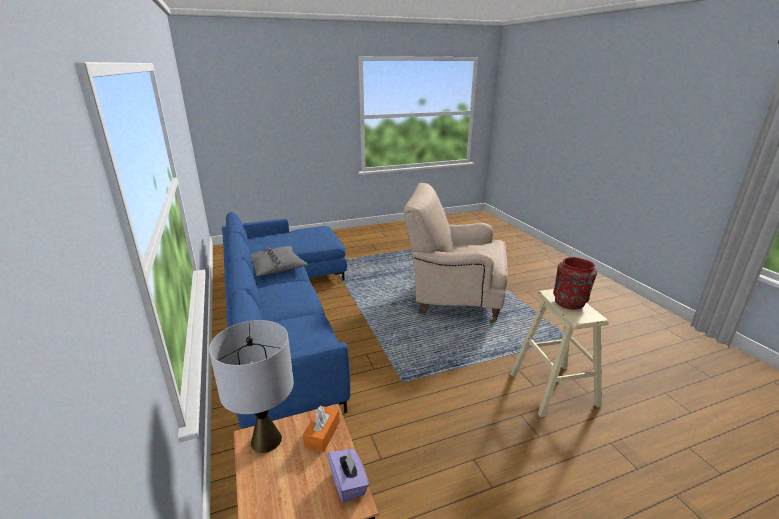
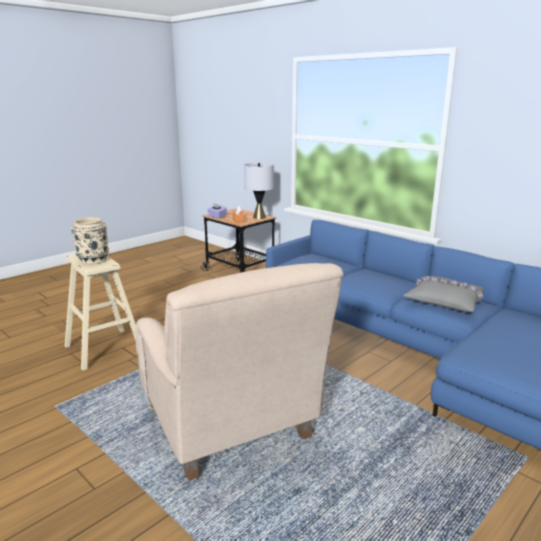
camera: 155 degrees right, 5 degrees down
beige armchair [404,183,508,323] -> beige armchair turned 75 degrees clockwise [136,263,344,481]
red vase [553,257,597,310] -> beige vase [71,217,109,264]

